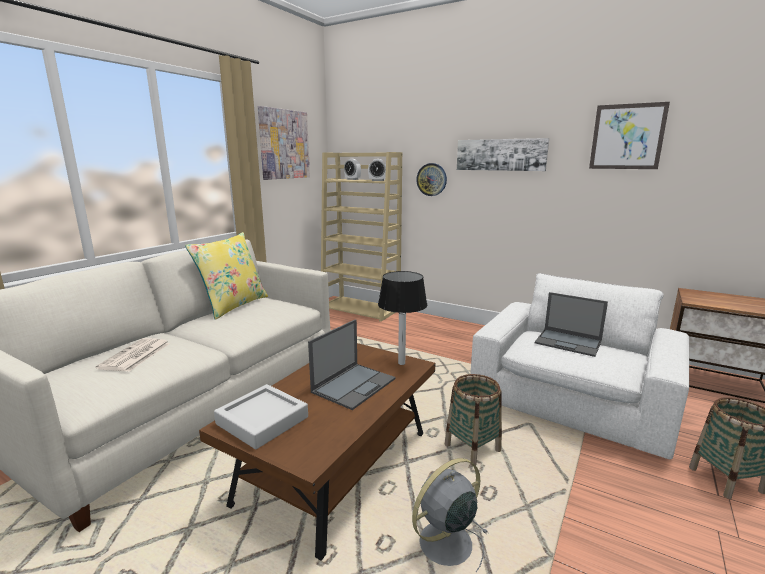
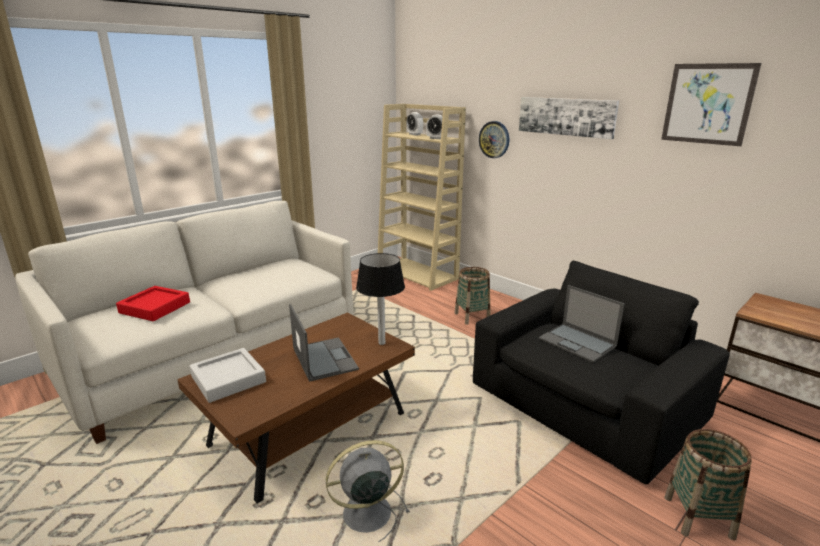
camera: 15 degrees right, 5 degrees up
newspaper [96,338,170,372] -> red tray [116,286,190,321]
yellow pillow [185,232,268,320] -> none
picture [258,106,310,180] -> none
laptop [308,319,395,410] -> laptop turned 75 degrees counterclockwise [289,304,359,382]
basket [445,374,502,466] -> basket moved to [455,267,490,325]
white armchair [471,273,689,459] -> black armchair [473,261,730,484]

